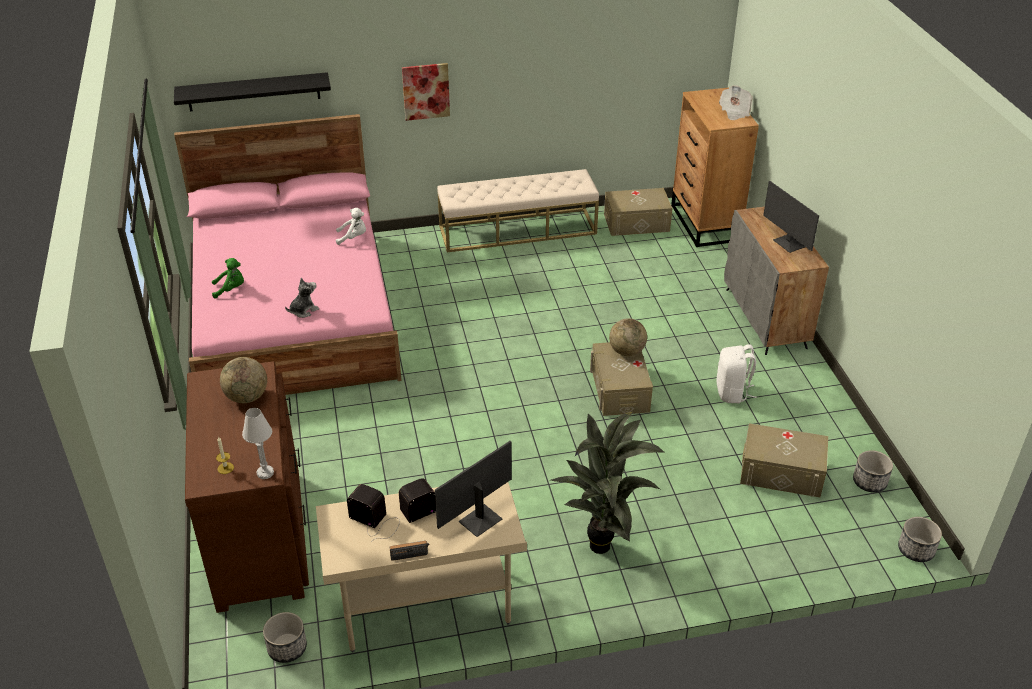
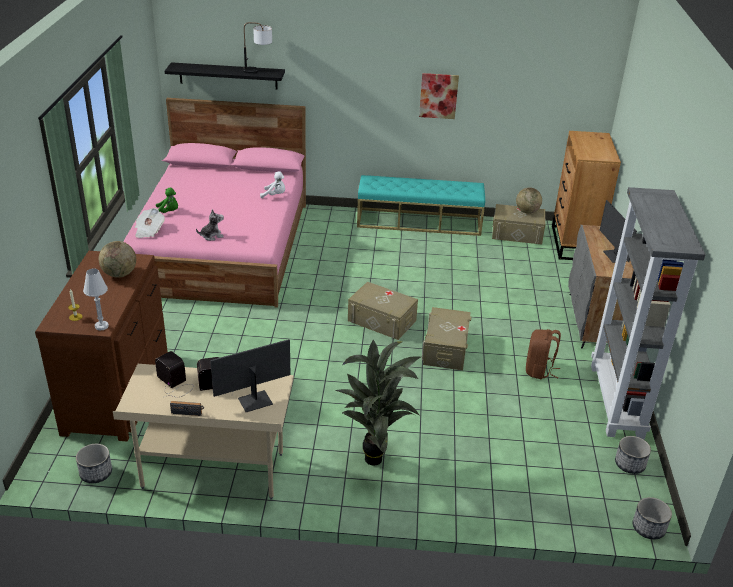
camera: 15 degrees right, 5 degrees down
picture [402,63,450,121] -> picture moved to [419,73,459,119]
beige bench [437,169,599,252] -> turquoise bench [357,175,485,236]
globe [609,318,647,356] -> globe moved to [516,187,542,214]
white backpack [716,344,757,403] -> brown backpack [526,329,561,379]
newspaper [719,86,753,120] -> newspaper moved to [135,208,165,238]
beige storage box [740,423,828,497] -> beige storage box moved to [348,282,418,340]
none -> table lamp [243,22,272,73]
none -> grey bookcase [591,187,706,439]

